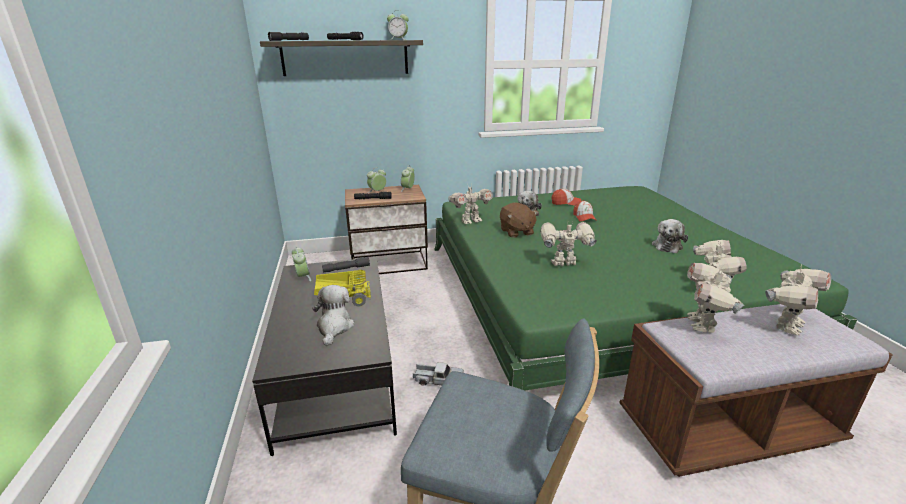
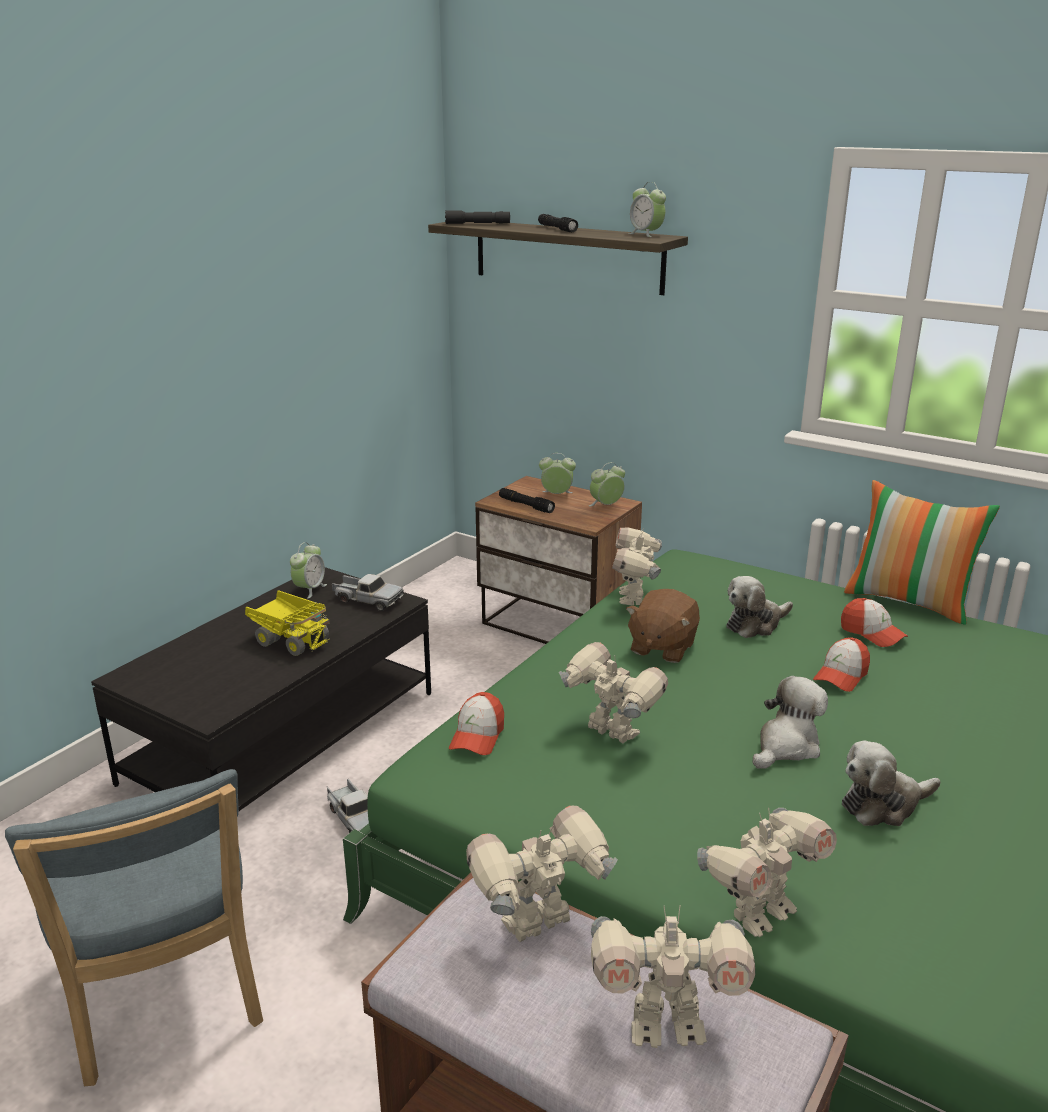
camera: 45 degrees right, 0 degrees up
plush toy [312,285,355,346] -> plush toy moved to [752,676,828,769]
grey flashlight [322,257,370,273] -> toy truck [332,574,404,611]
toy robot [448,183,493,224] -> toy robot turned 75 degrees clockwise [612,527,662,605]
none -> cap [449,692,504,755]
none -> pillow [844,480,1000,624]

